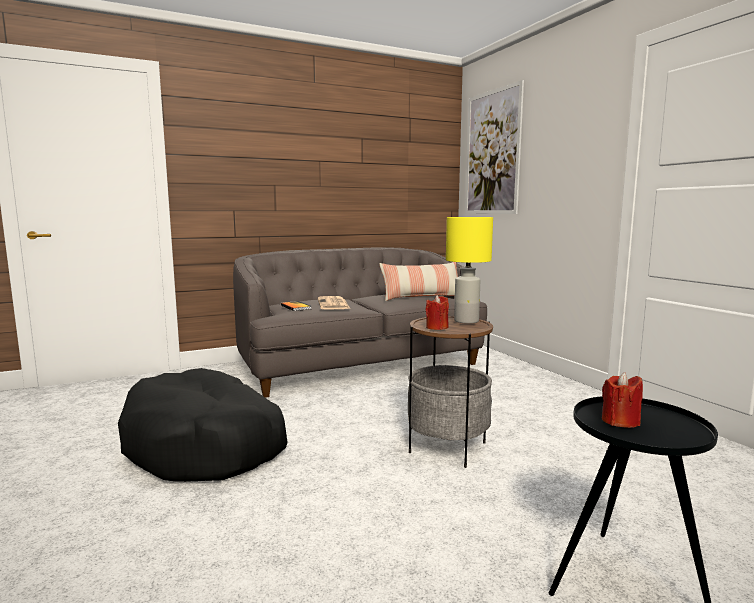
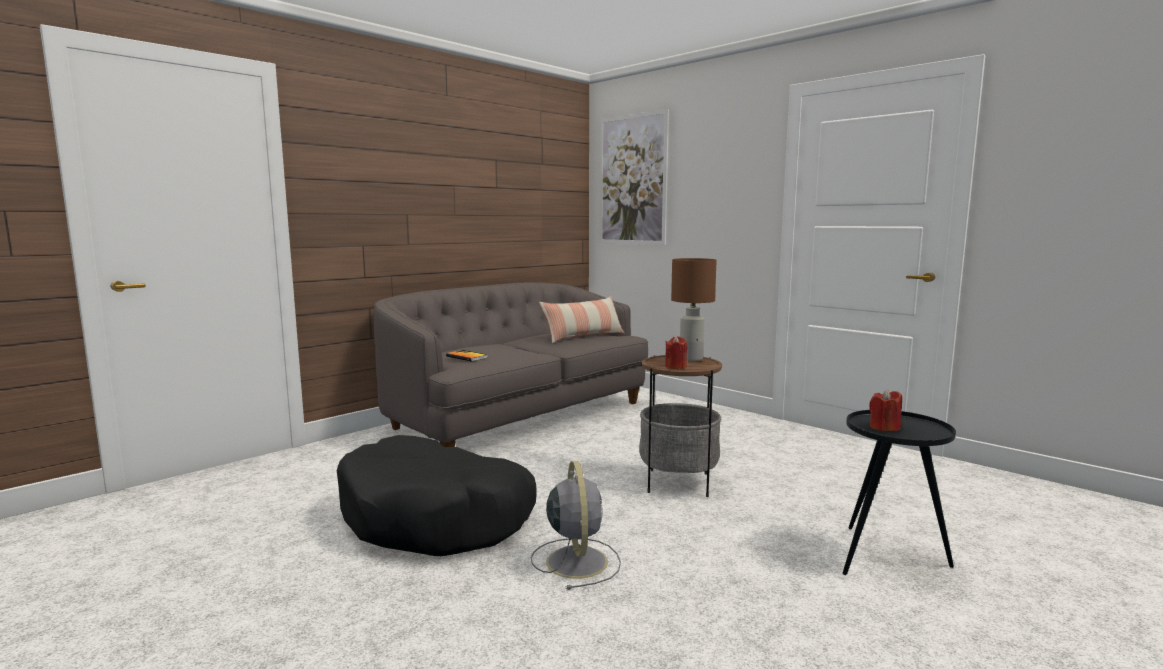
camera: 20 degrees left, 0 degrees up
newspaper [318,296,350,310] -> none
yellow table lamp [446,217,493,324] -> brown table lamp [671,258,717,361]
none -> grey fan [531,461,621,590]

